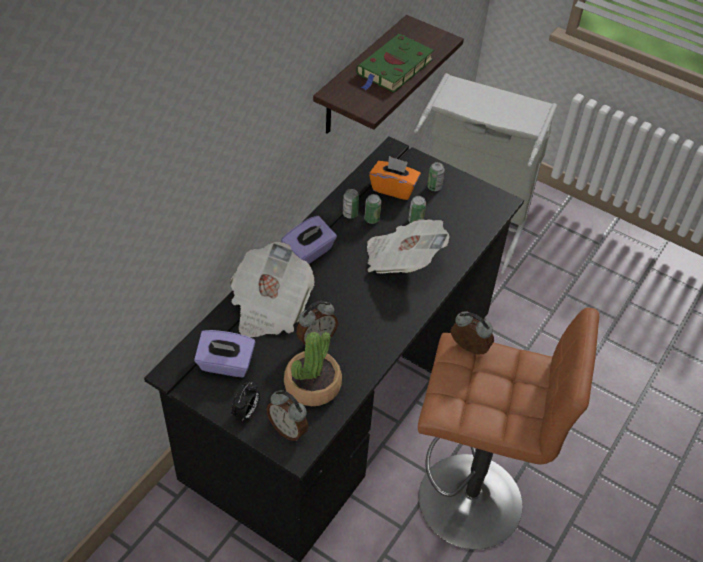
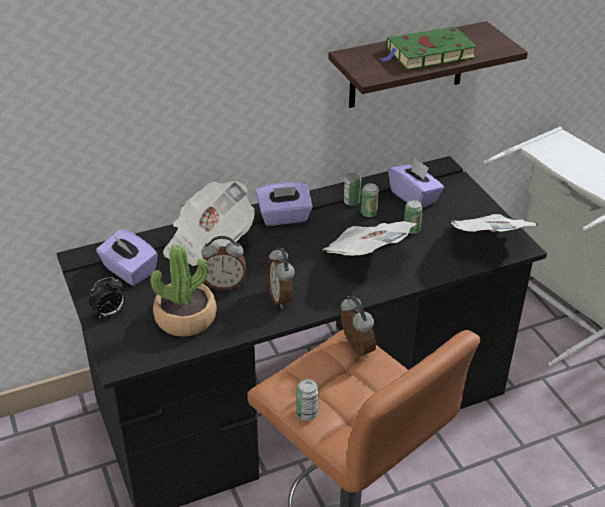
camera: 35 degrees right, 10 degrees down
alarm clock [267,390,308,441] -> alarm clock moved to [268,248,295,309]
orange tissue box [369,156,421,200] -> purple tissue box [388,158,444,208]
can [427,162,445,191] -> can moved to [296,379,319,421]
none -> newspaper [451,214,538,232]

